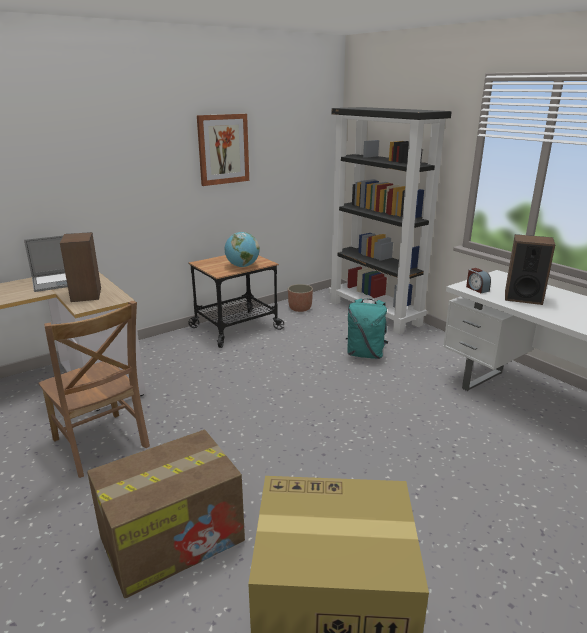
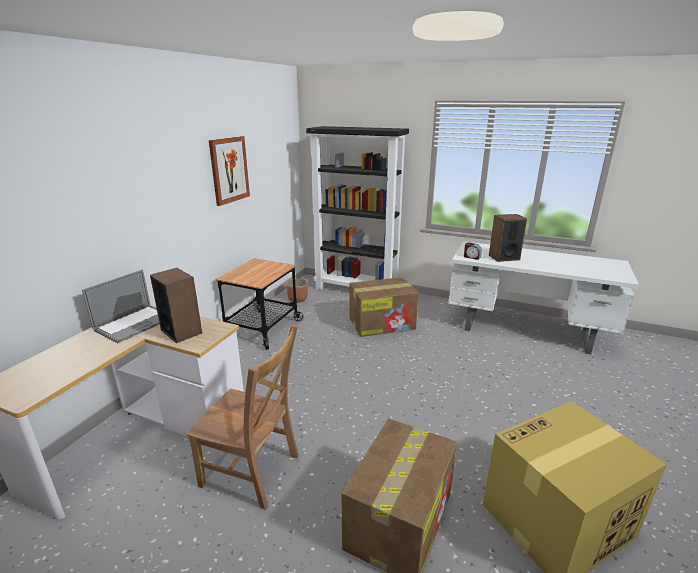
camera: 30 degrees left, 0 degrees up
globe [225,232,260,267] -> none
turquoise backpack [346,299,388,359] -> cardboard box [349,277,419,337]

